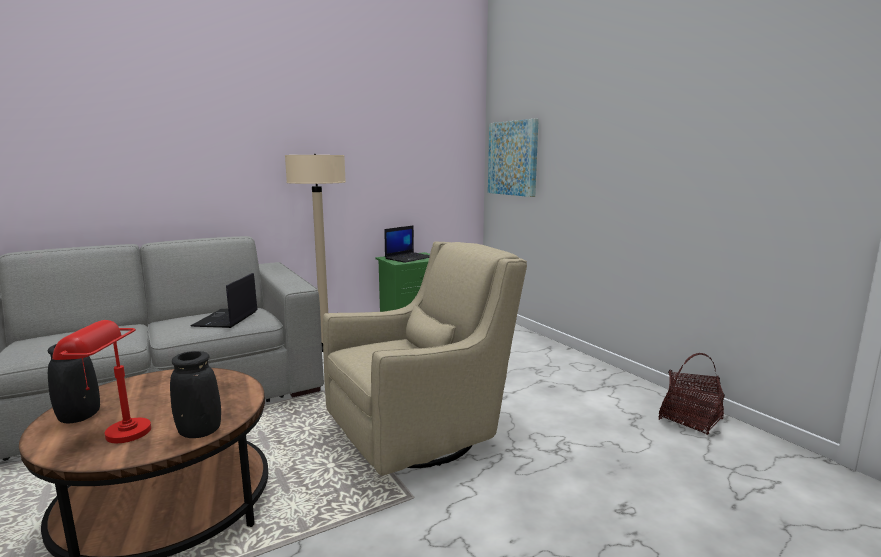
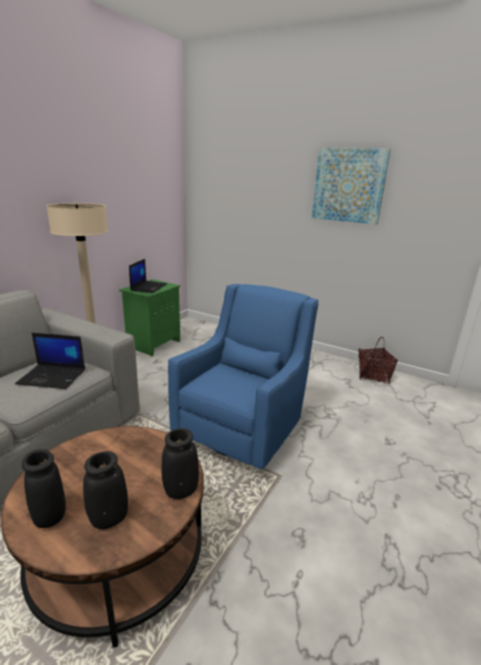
camera: 30 degrees left, 10 degrees up
red table lamp [52,320,151,443] -> black vase [83,451,128,529]
laptop [191,273,258,328] -> laptop turned 60 degrees counterclockwise [15,333,85,389]
beige armchair [323,241,527,476] -> blue armchair [168,284,318,470]
picture [488,119,539,197] -> picture moved to [312,147,391,224]

